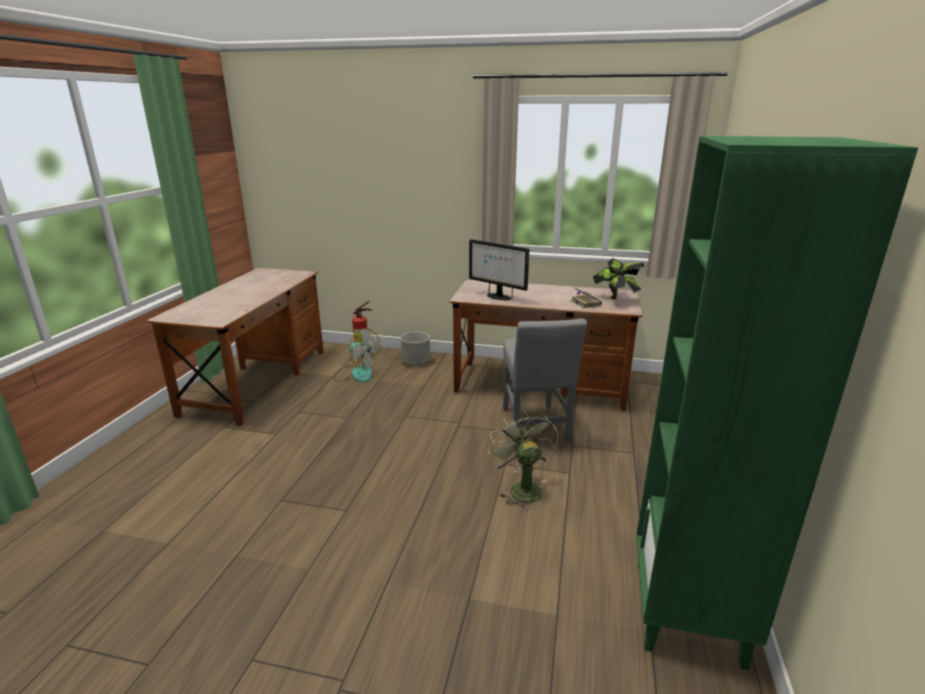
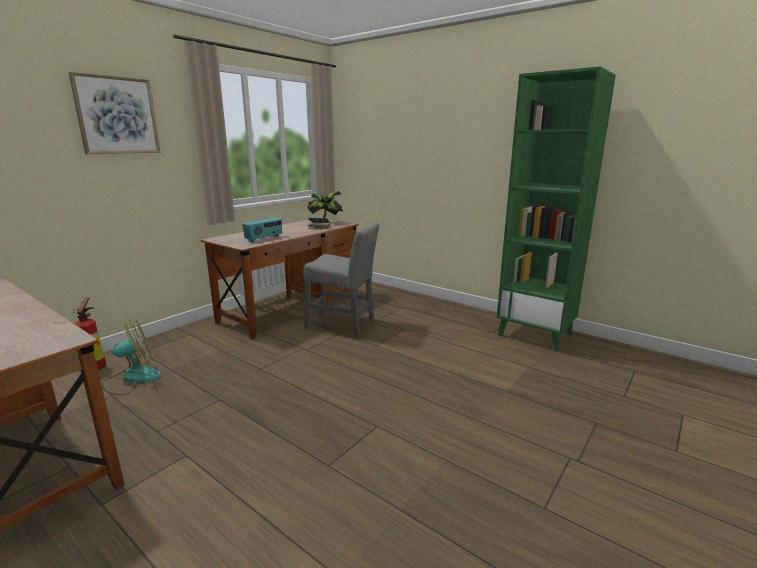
camera: 65 degrees left, 5 degrees down
grey planter [401,332,430,365] -> none
monitor [469,239,529,300] -> radio [242,218,282,242]
green fan [488,410,558,510] -> none
none -> picture [68,72,160,154]

